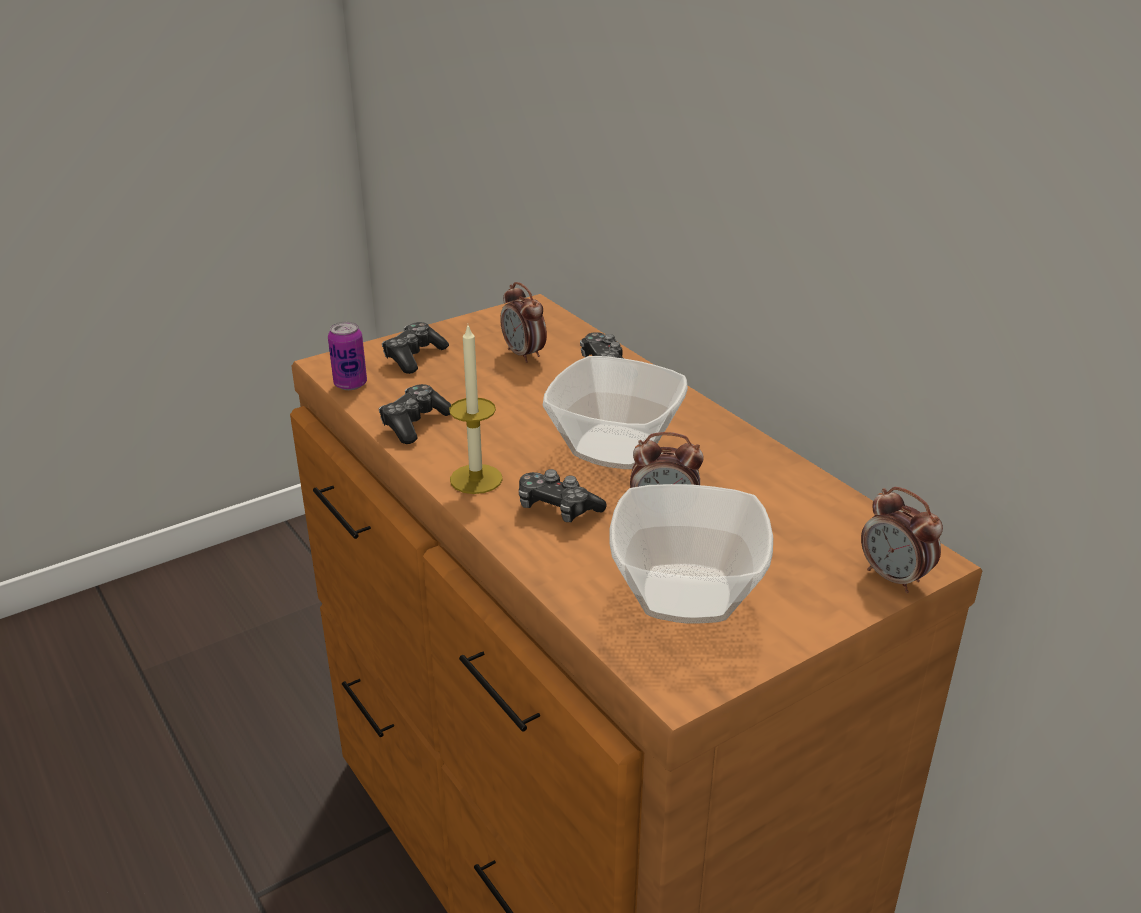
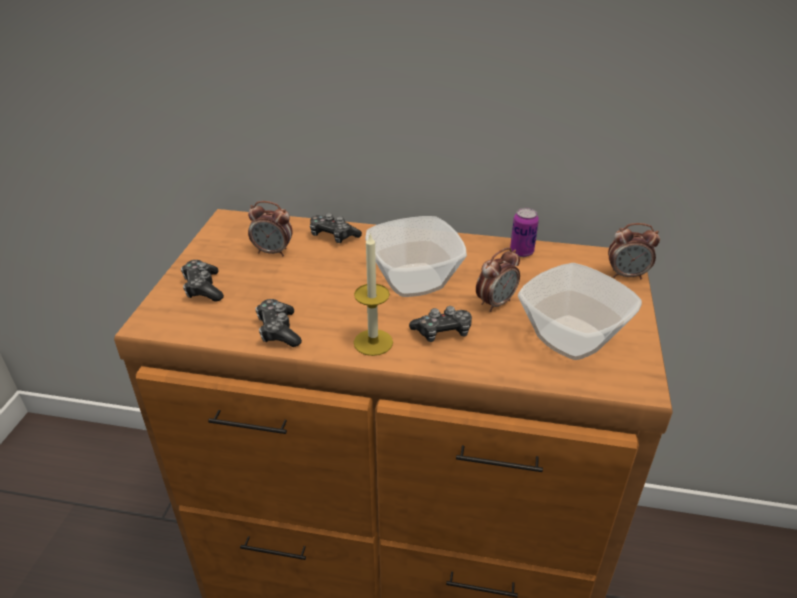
camera: 45 degrees left, 5 degrees up
can [328,322,367,390] -> can moved to [510,208,539,257]

